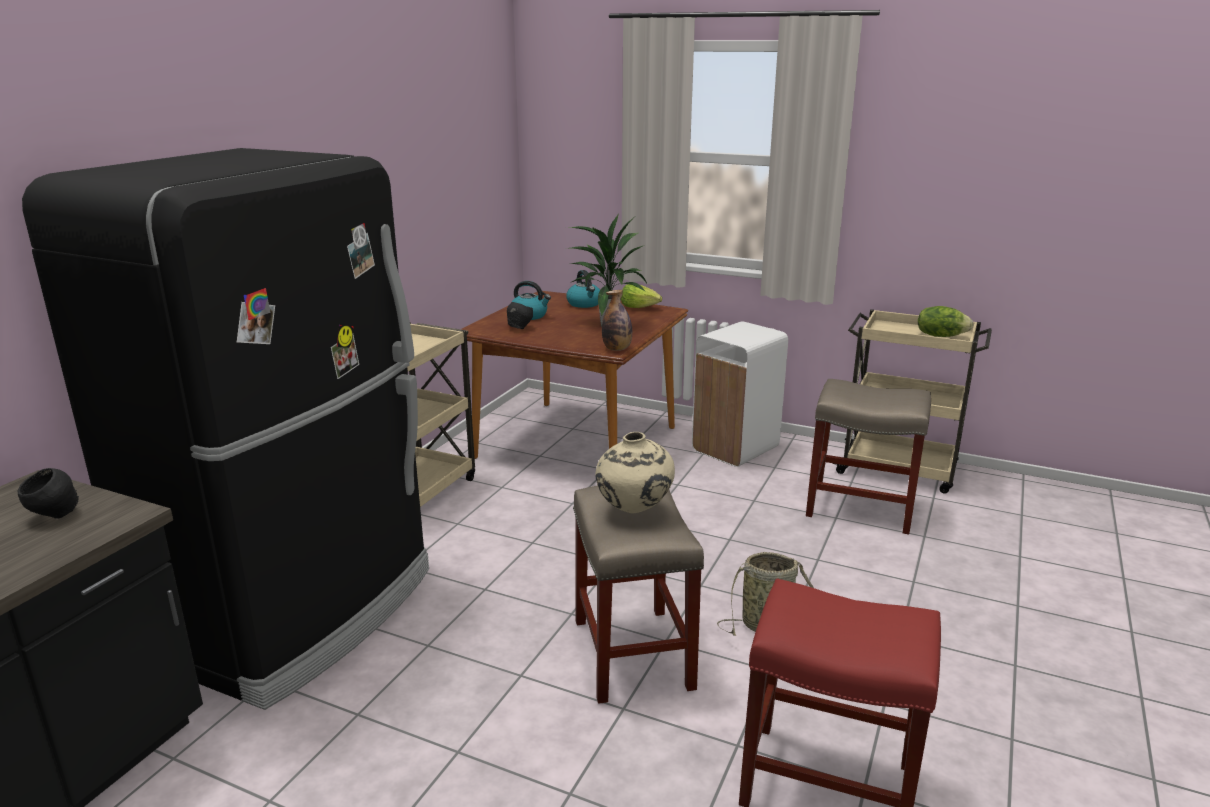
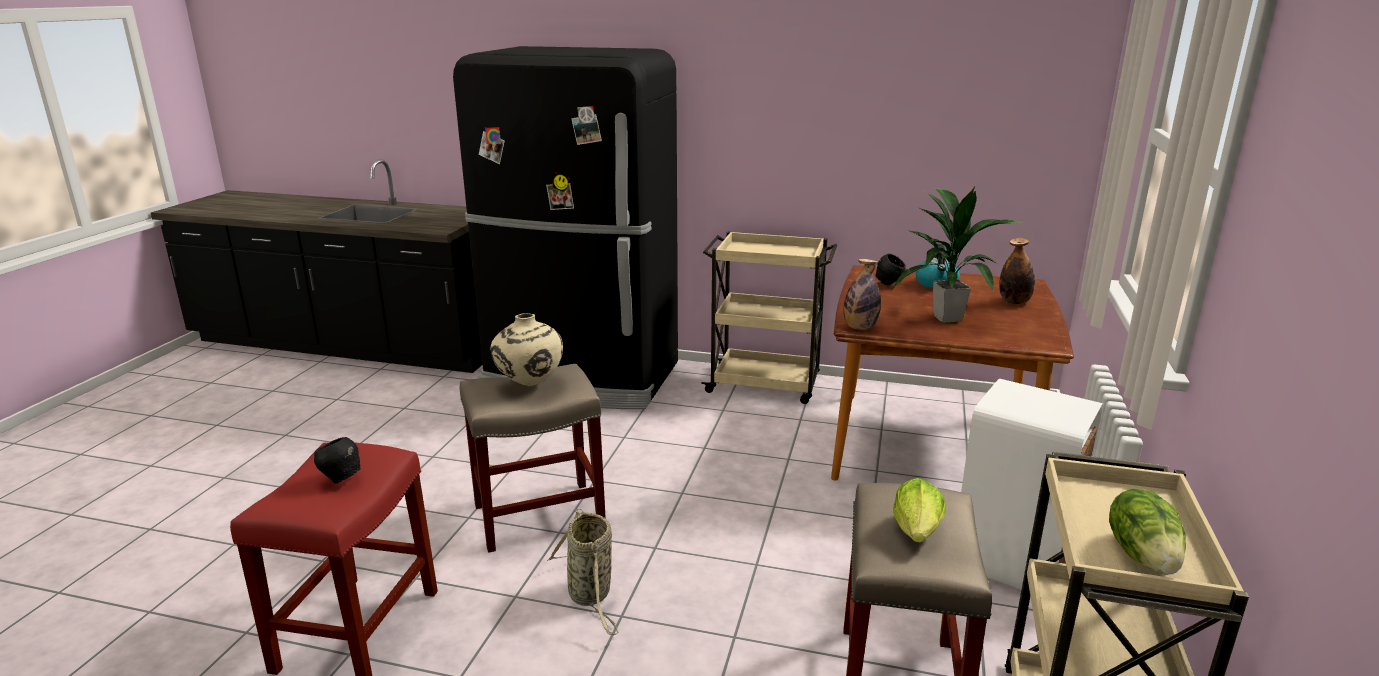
camera: 80 degrees right, 0 degrees up
black bowl [17,468,79,519] -> black bowl moved to [314,437,361,484]
kettle [566,270,600,308] -> bottle [999,238,1035,304]
lettuce [621,284,662,308] -> lettuce moved to [893,478,946,543]

